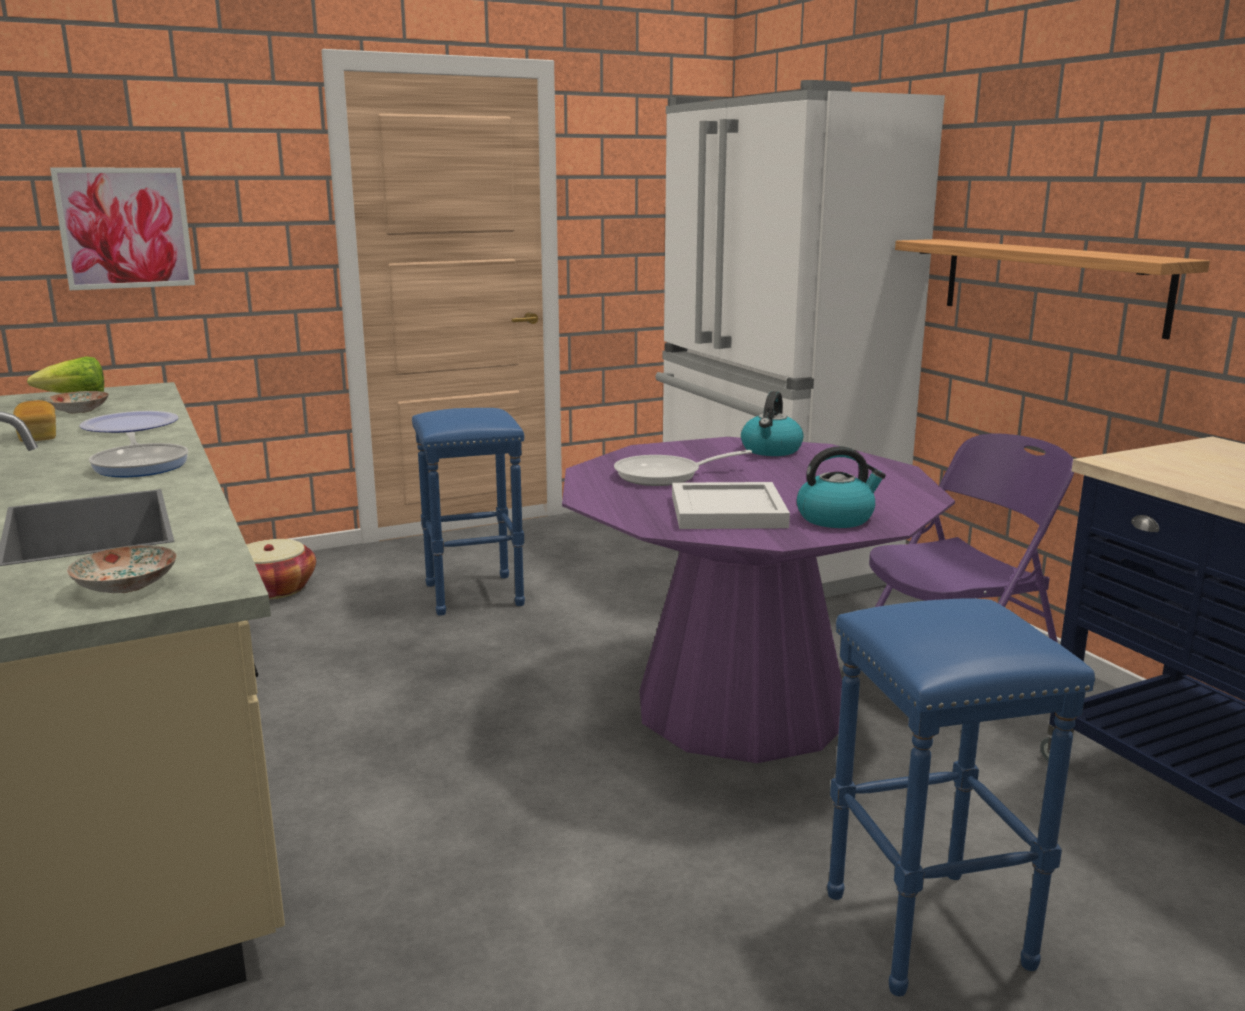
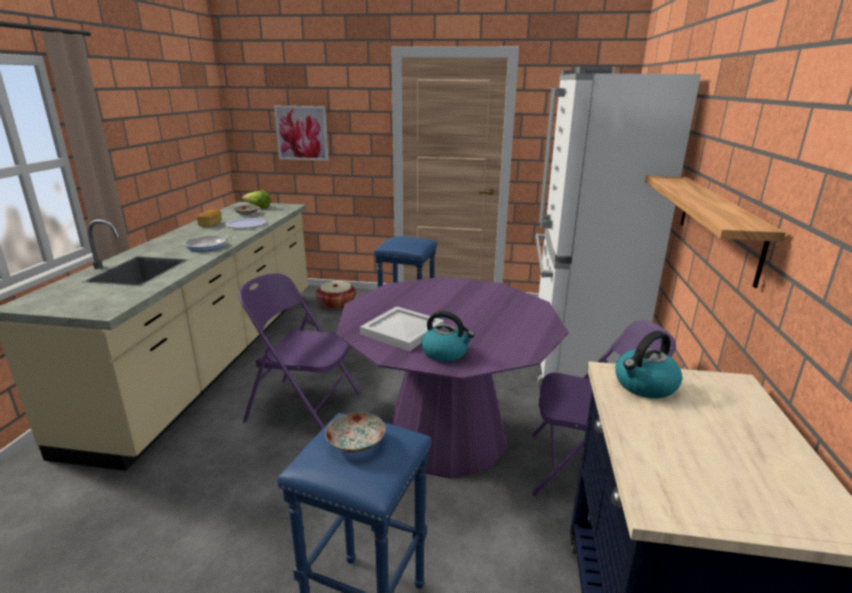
camera: 35 degrees right, 5 degrees up
plate [67,545,177,593] -> plate moved to [325,413,386,453]
frying pan [614,450,752,486] -> none
kettle [741,391,804,456] -> kettle moved to [615,331,682,398]
none -> purple chair [238,273,360,430]

